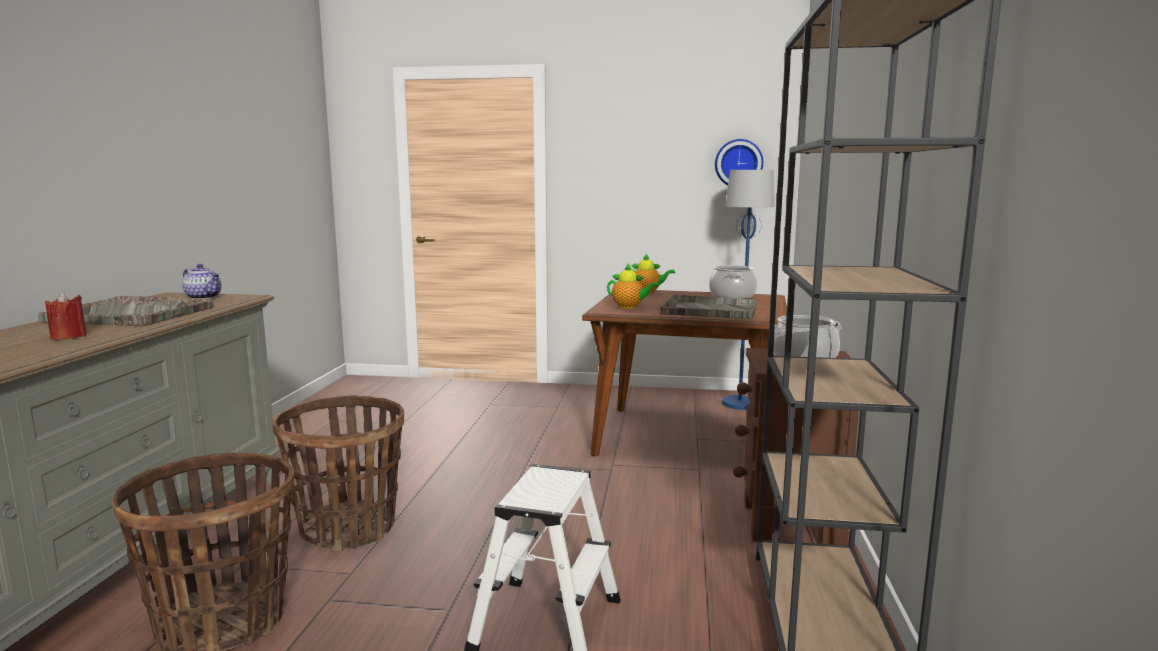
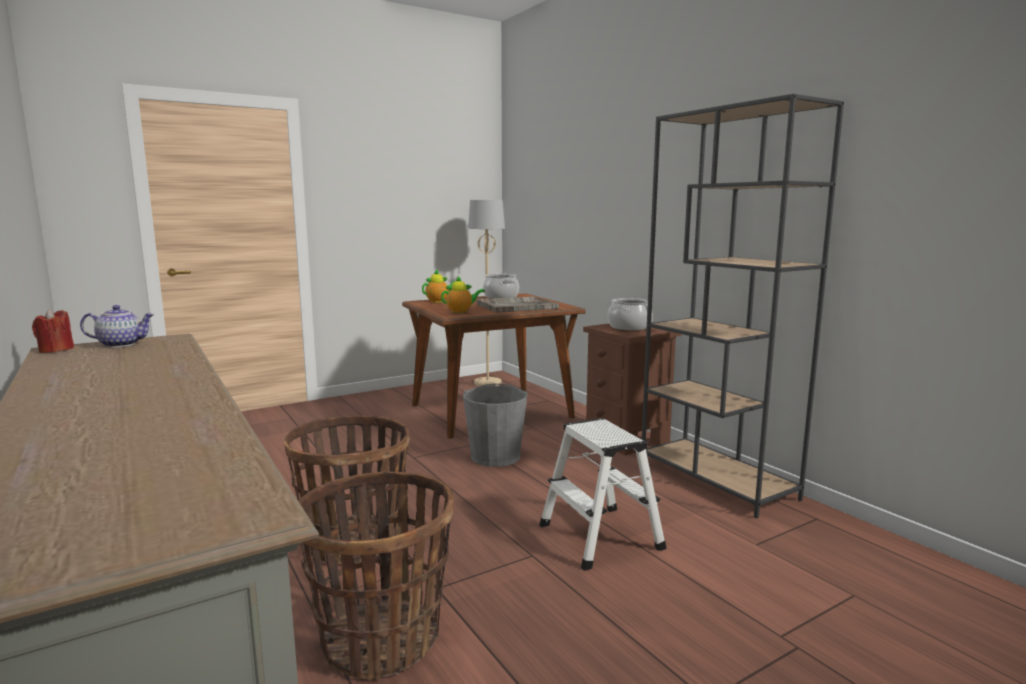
camera: 40 degrees left, 0 degrees up
grey tray [38,296,213,326] -> none
red candle [45,292,87,340] -> red candle moved to [32,309,74,353]
wall clock [715,139,763,185] -> none
blue floor lamp [722,170,774,410] -> beige floor lamp [468,200,505,386]
none -> grey bucket [463,383,528,467]

